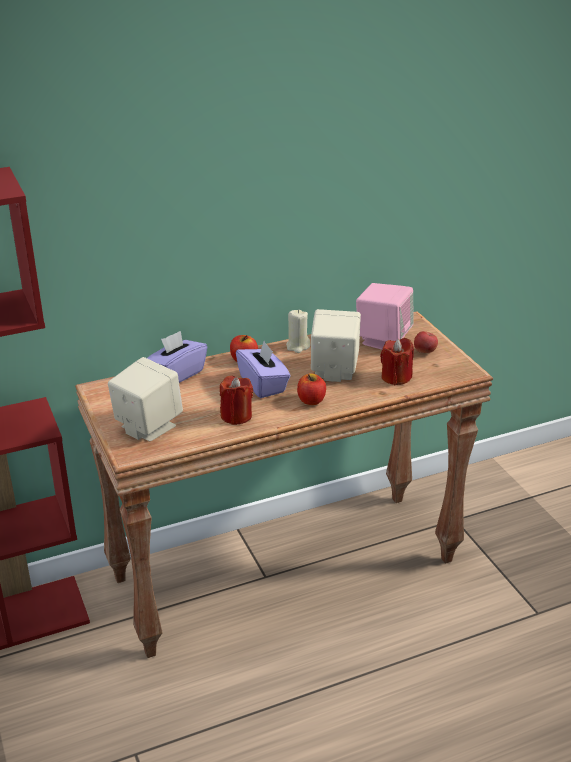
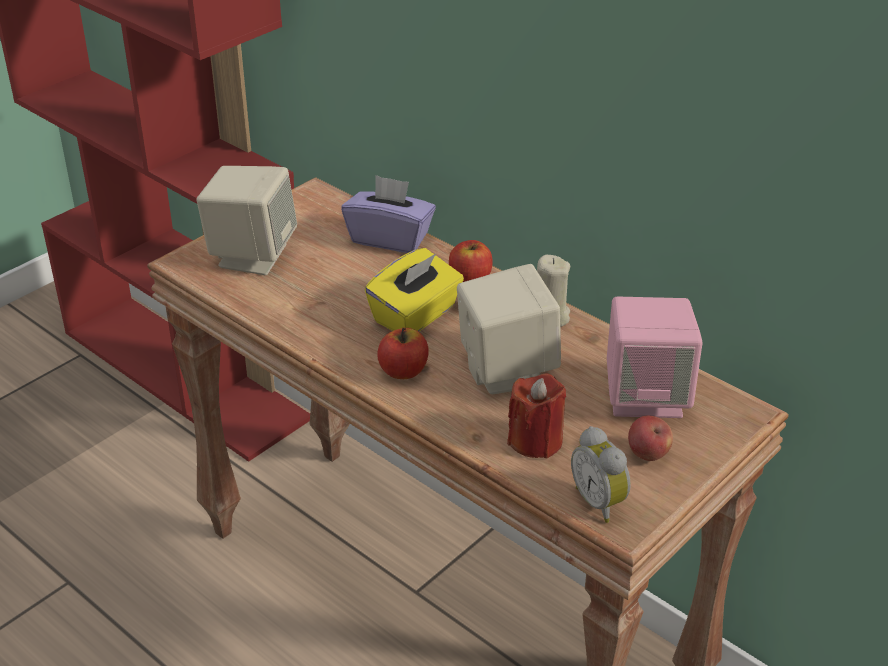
camera: 65 degrees right, 5 degrees up
red candle [220,376,253,425] -> none
purple tissue box [236,341,291,398] -> yellow tissue box [365,248,464,332]
none -> alarm clock [571,426,631,523]

